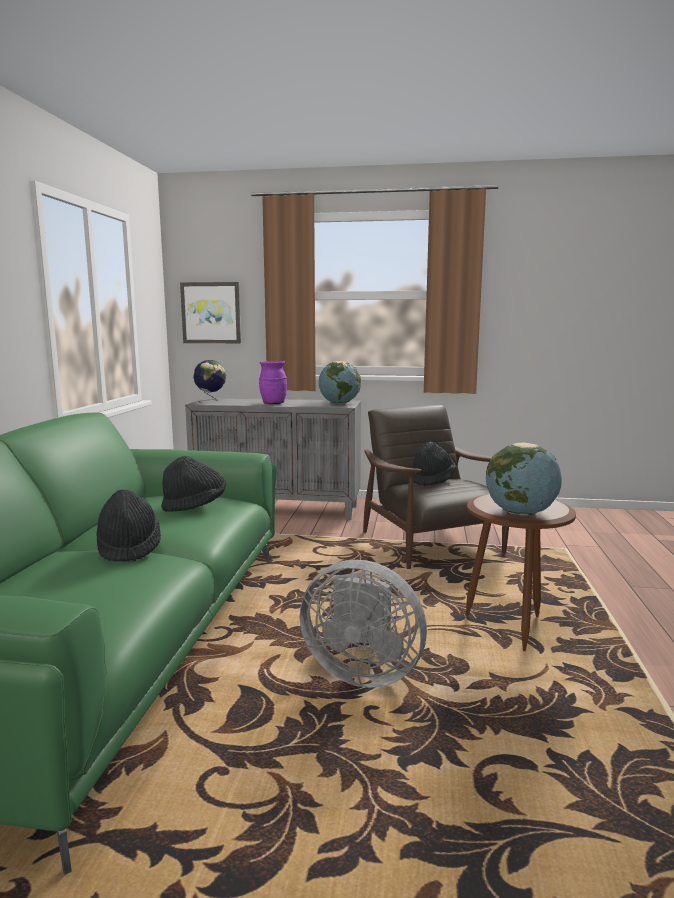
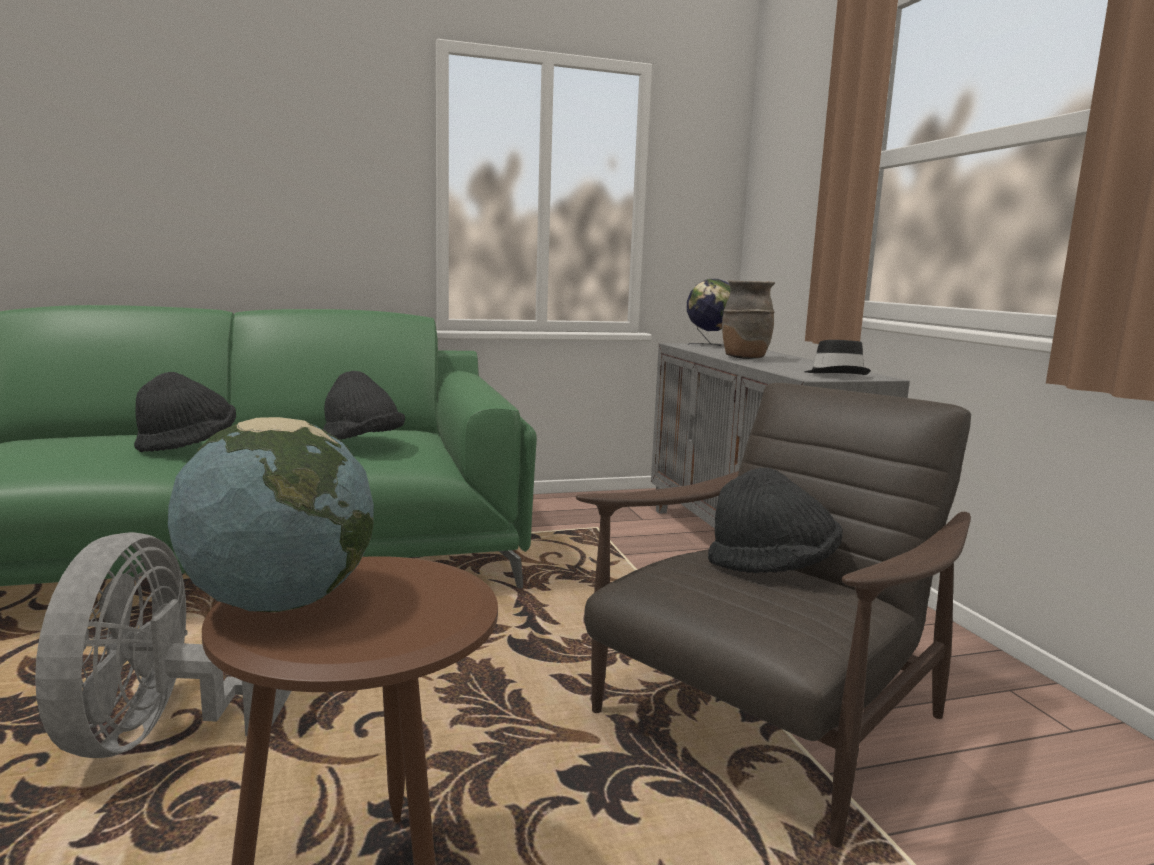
camera: 65 degrees right, 0 degrees up
picture [180,282,241,343] -> none
purple vase [259,361,287,404] -> brown vase [722,280,775,359]
globe [319,361,361,404] -> black hat [804,340,871,375]

